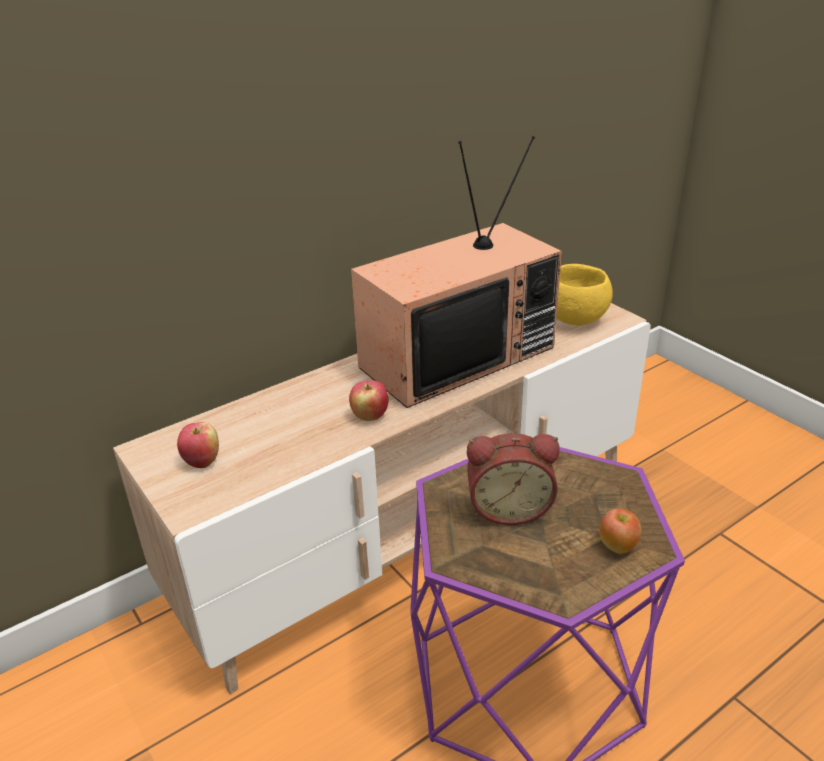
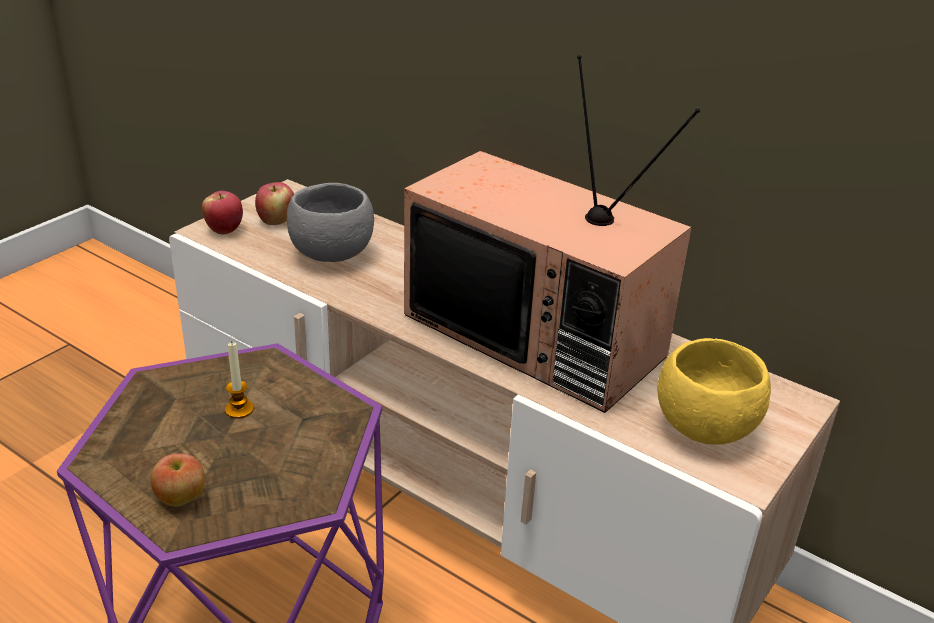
camera: 70 degrees right, 0 degrees up
apple [349,380,389,421] -> apple moved to [202,191,243,234]
alarm clock [467,433,560,525] -> candle [225,342,254,419]
none -> grey bowl [287,183,374,262]

